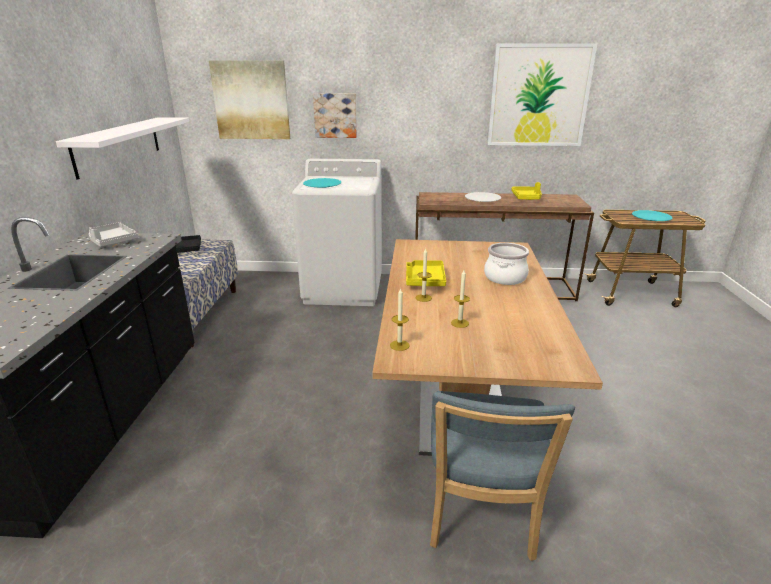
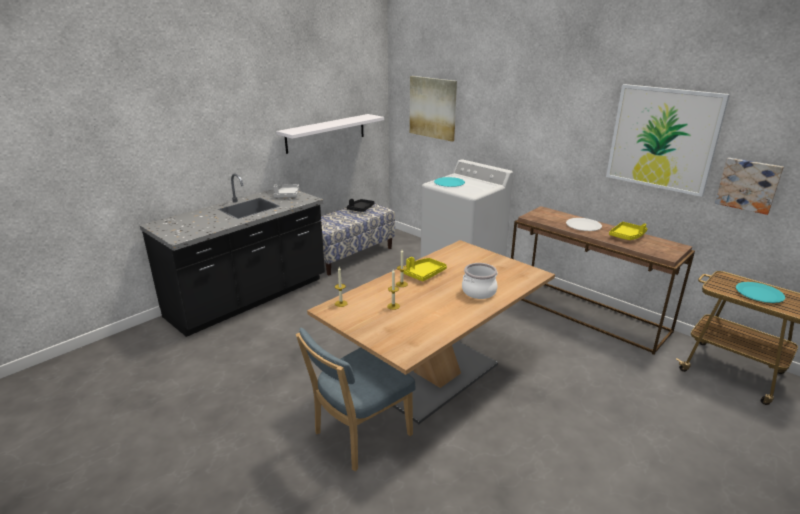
camera: 40 degrees right, 0 degrees up
picture [313,93,357,138] -> picture moved to [715,158,784,215]

